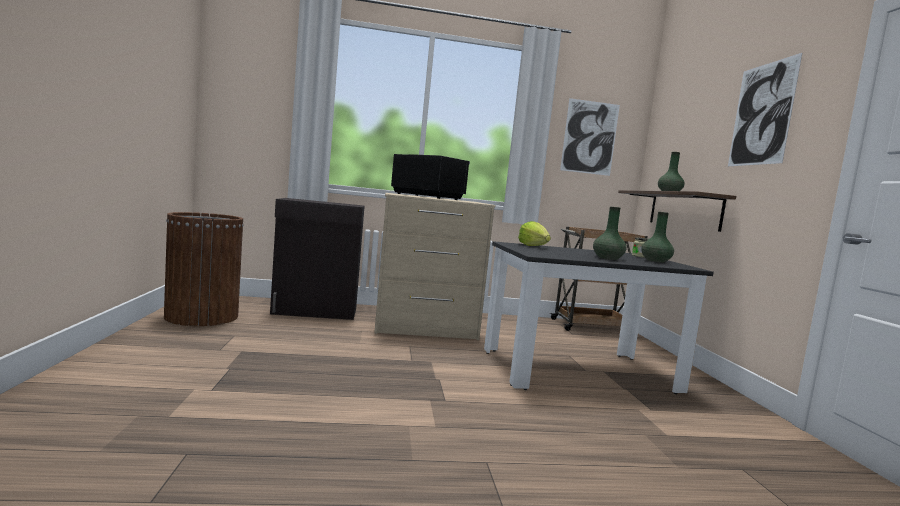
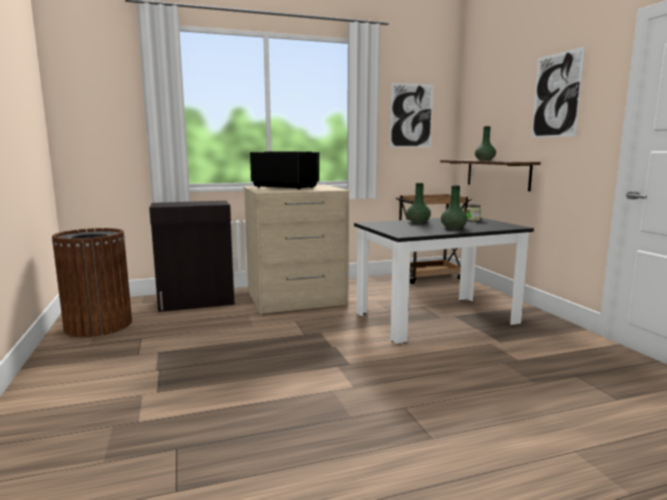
camera: 10 degrees left, 5 degrees up
lettuce [518,221,551,246] -> none
green vase [641,212,674,263] -> green vase moved to [406,183,431,223]

